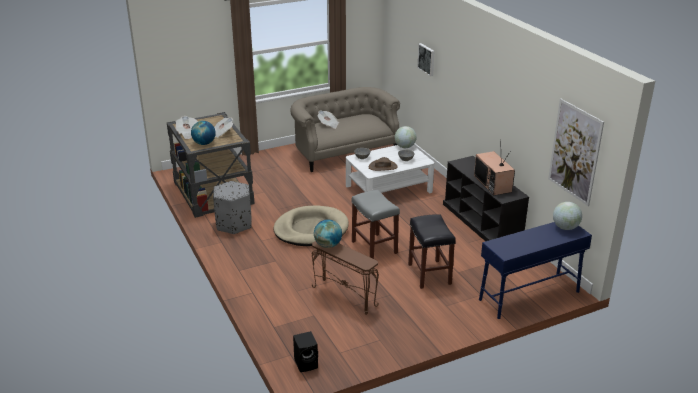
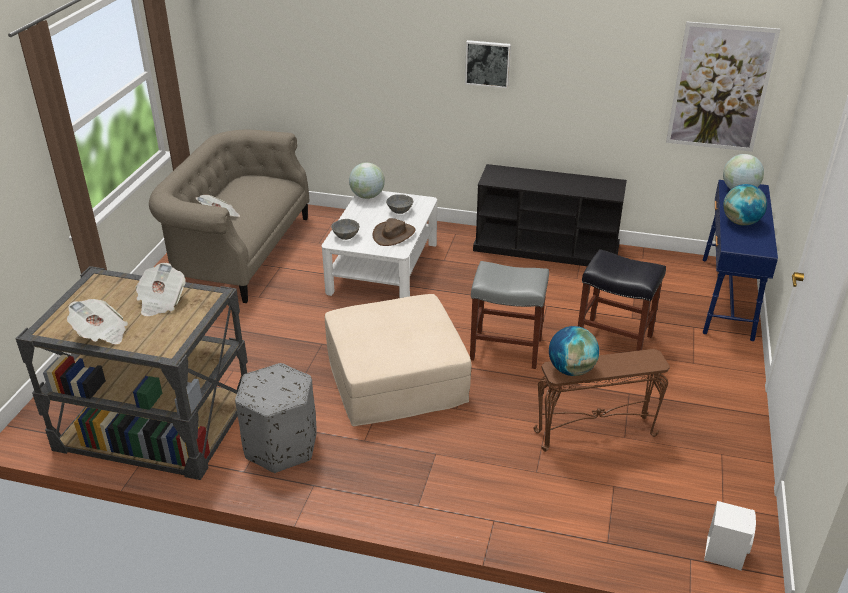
camera: 50 degrees left, 5 degrees up
globe [191,121,216,145] -> globe moved to [723,184,767,226]
beige dog bed [273,206,349,246] -> beige ottoman [325,294,471,426]
black speaker [293,331,318,372] -> white speaker [704,501,756,571]
picture [417,43,434,76] -> picture moved to [465,40,511,88]
television [474,139,515,195] -> none

